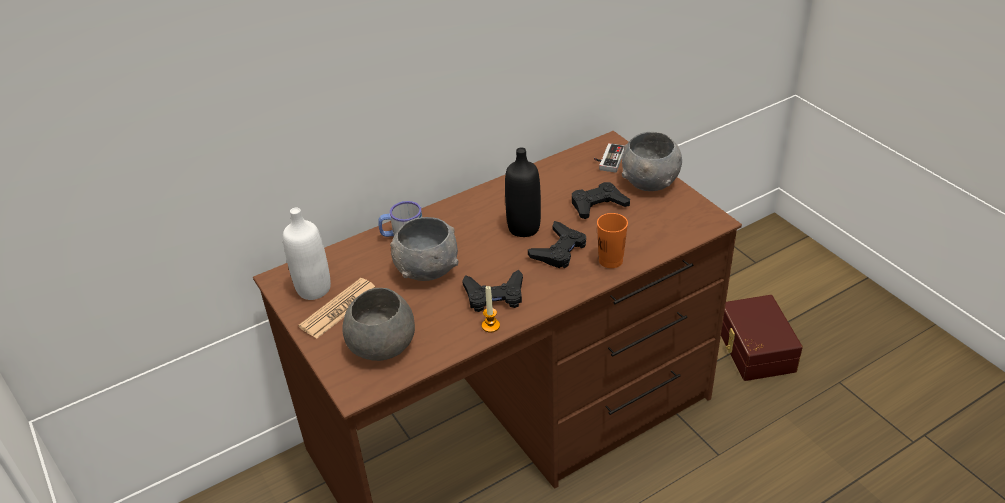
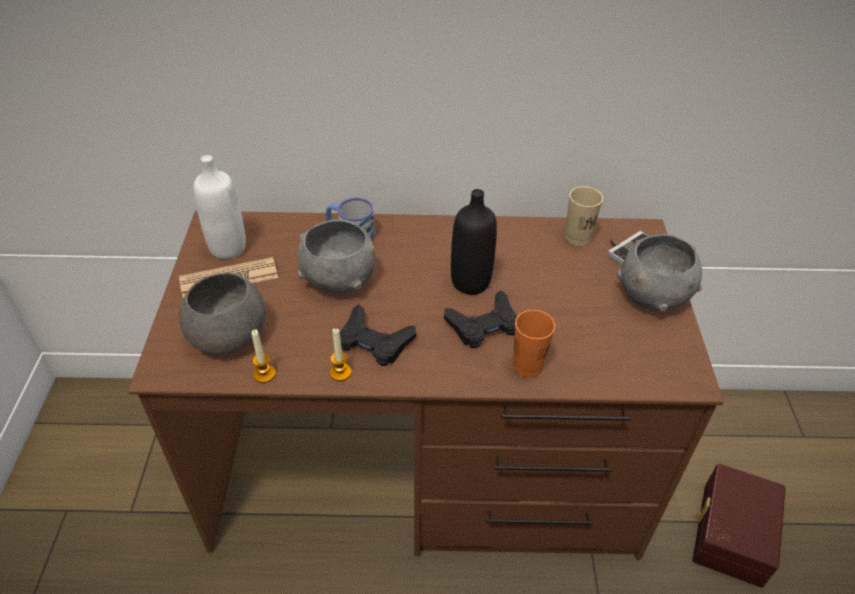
camera: 30 degrees right, 5 degrees up
black game controller [572,182,630,219] -> none
none -> candle [251,329,276,383]
none -> beige cup [565,186,603,246]

